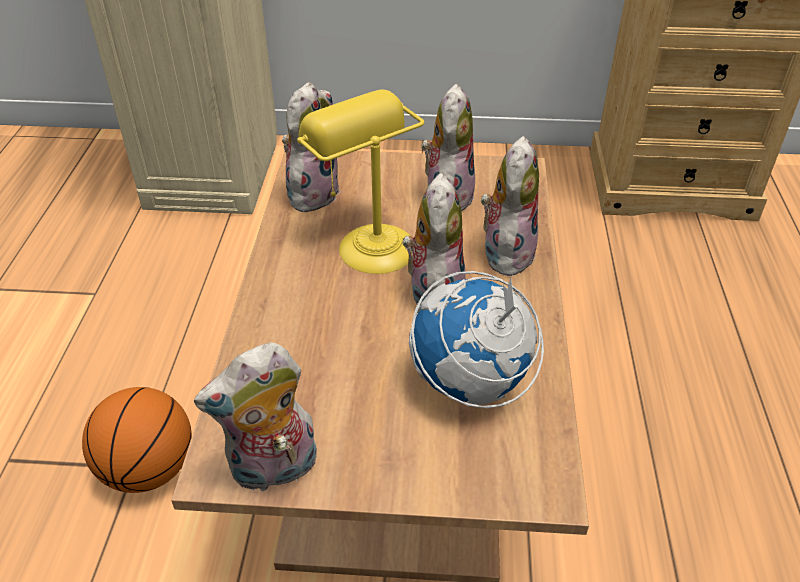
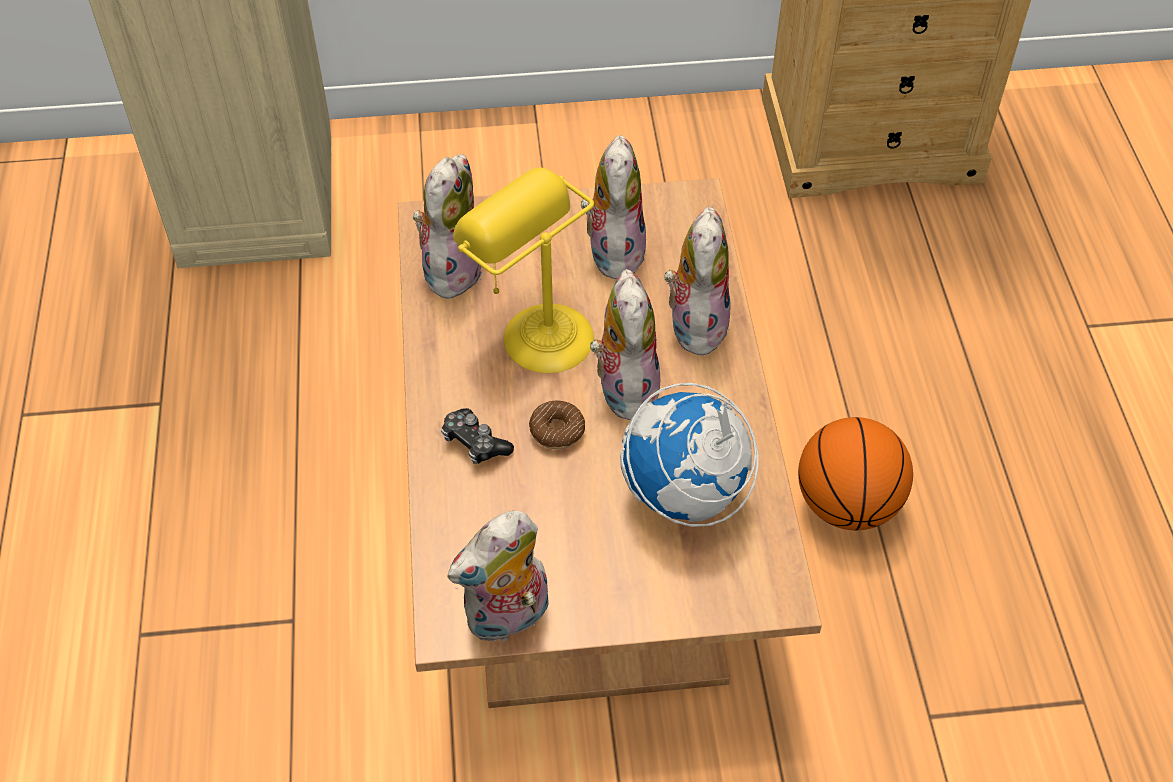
camera: 10 degrees left, 10 degrees up
basketball [82,387,192,493] -> basketball moved to [798,417,913,530]
none -> game controller [441,408,514,464]
none -> donut [529,401,585,449]

